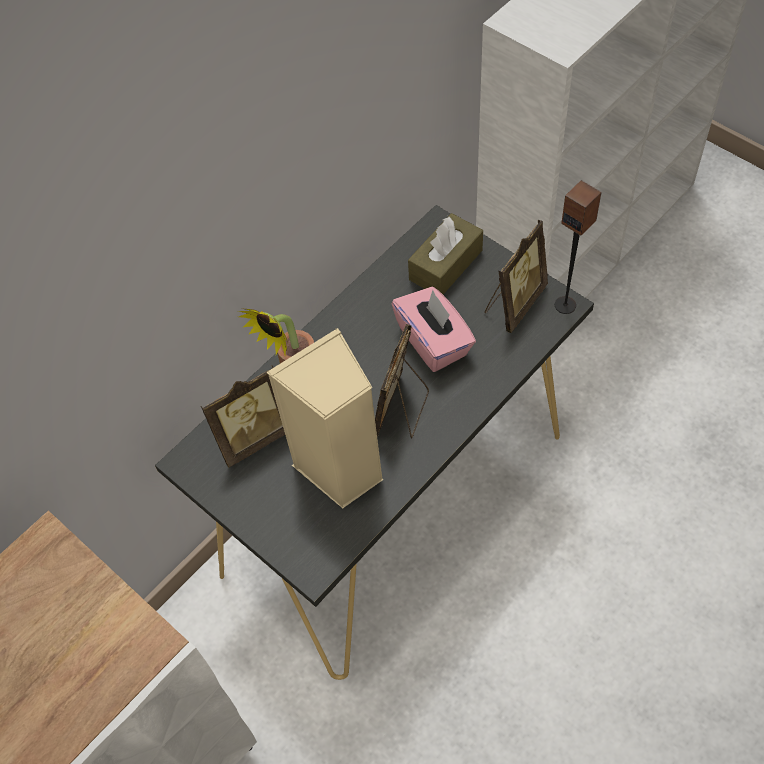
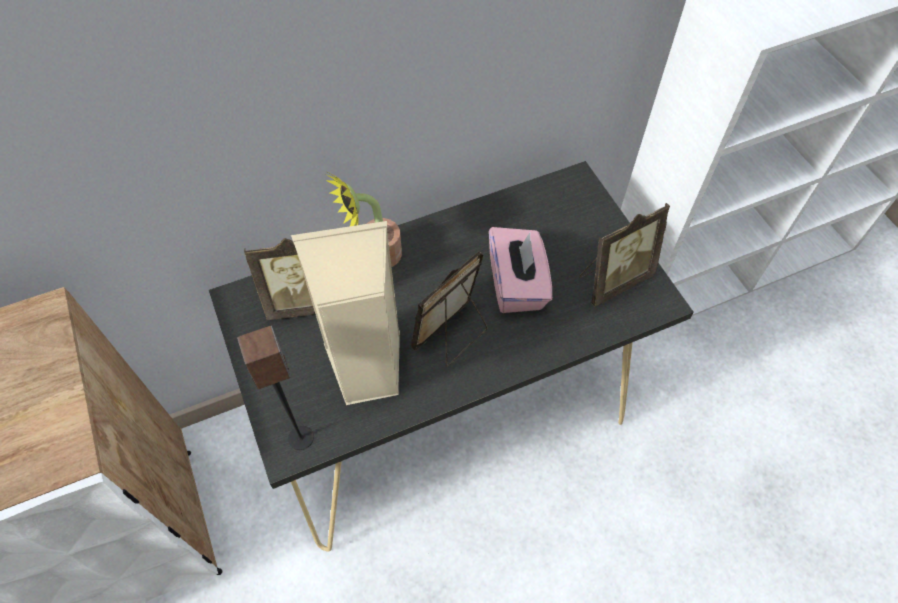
camera: 20 degrees right, 0 degrees up
brown tissue box [408,213,483,294] -> none
speaker [555,180,602,314] -> speaker moved to [237,326,314,450]

